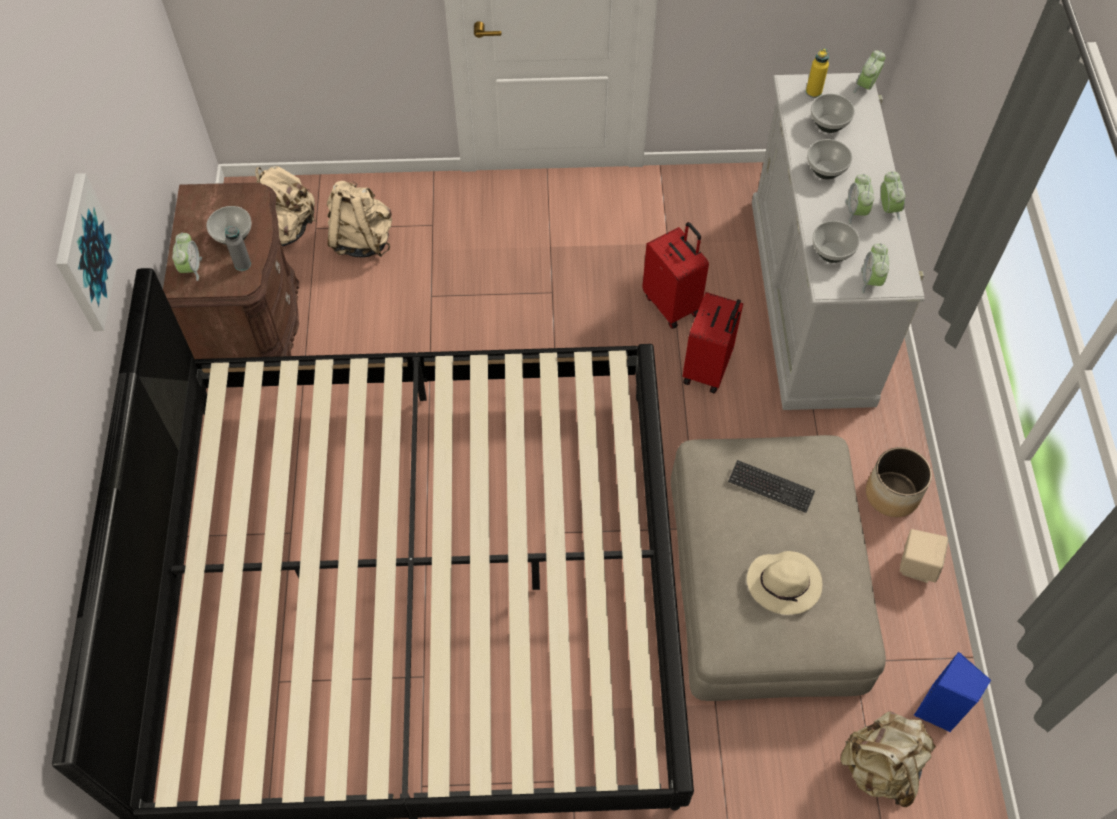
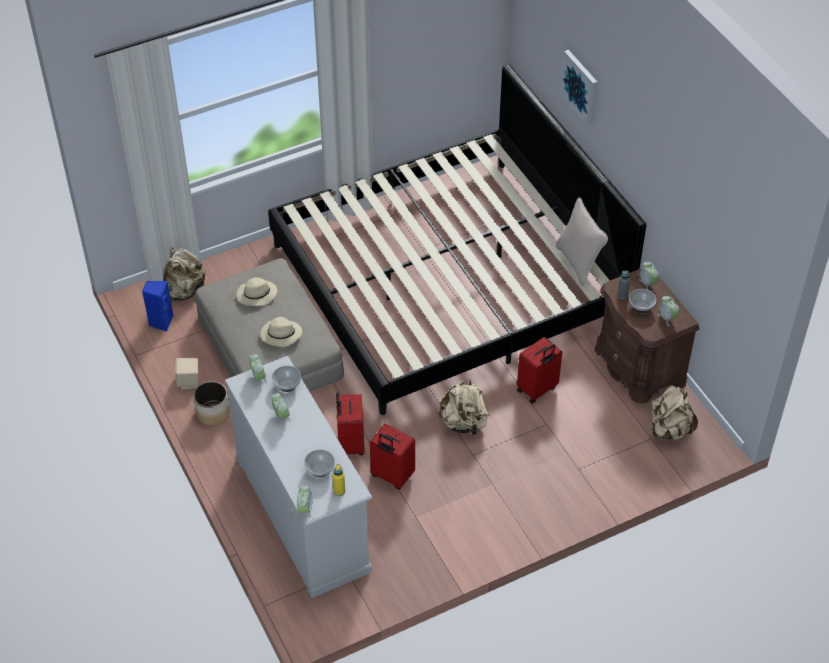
camera: 155 degrees right, 10 degrees down
picture [56,173,120,331] -> picture moved to [560,50,597,126]
beige backpack [327,181,392,258] -> beige backpack moved to [438,378,489,436]
keyboard [728,460,815,513] -> beige hat [260,317,302,347]
bowl [807,139,852,179] -> none
alarm clock [881,171,905,221] -> alarm clock moved to [658,296,679,326]
none -> red suitcase [517,337,562,404]
none -> beige pillow [555,197,608,286]

